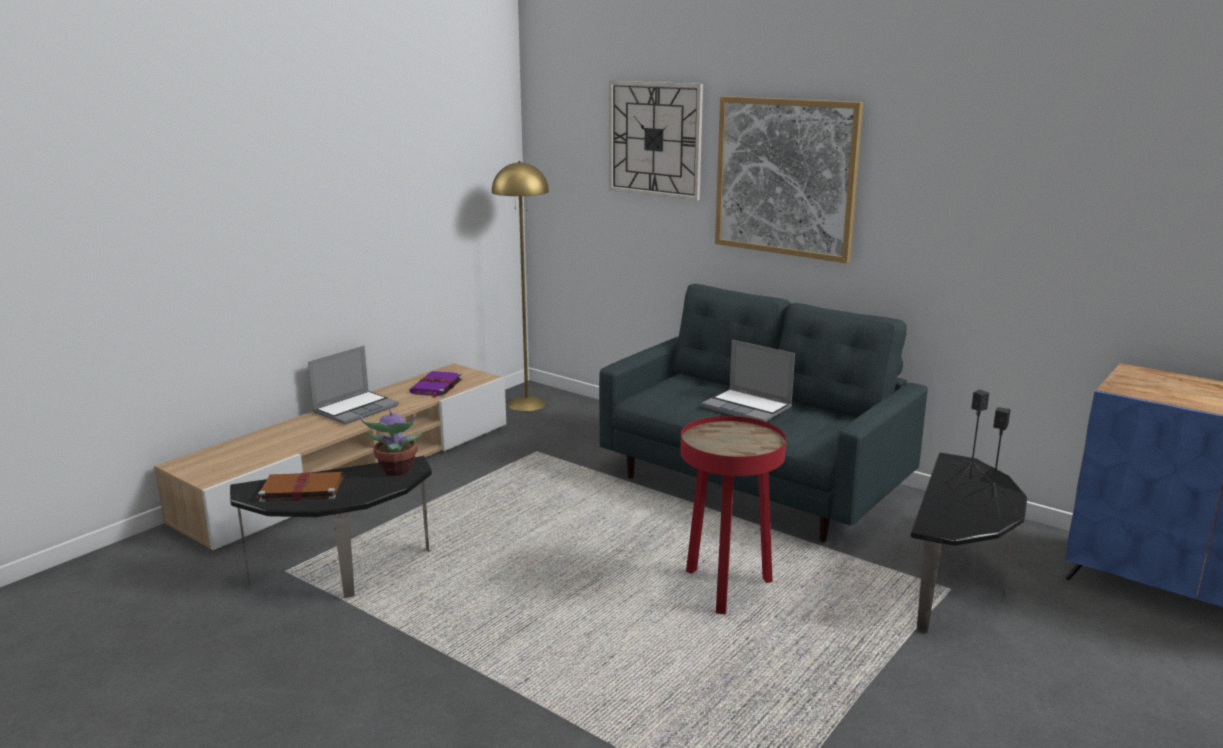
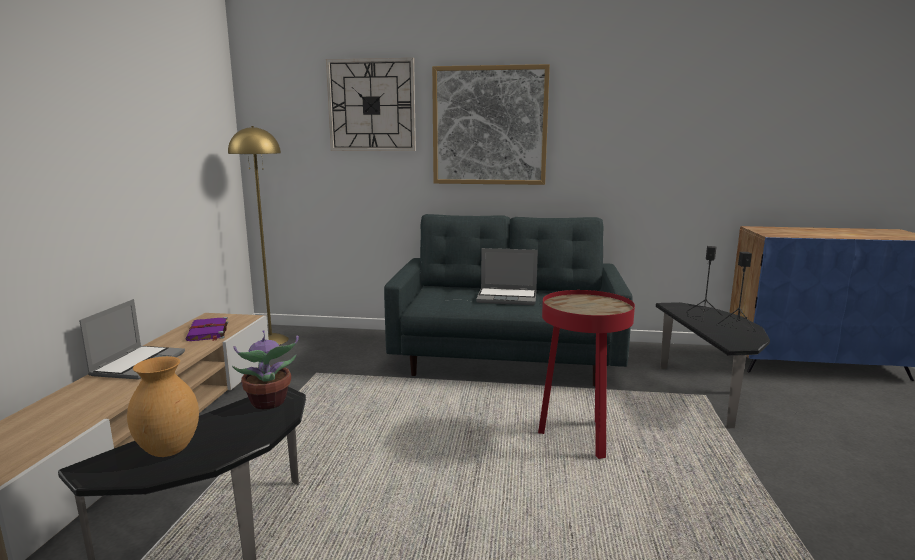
camera: 30 degrees left, 5 degrees down
brown book [256,472,343,502] -> brown vase [127,356,199,457]

